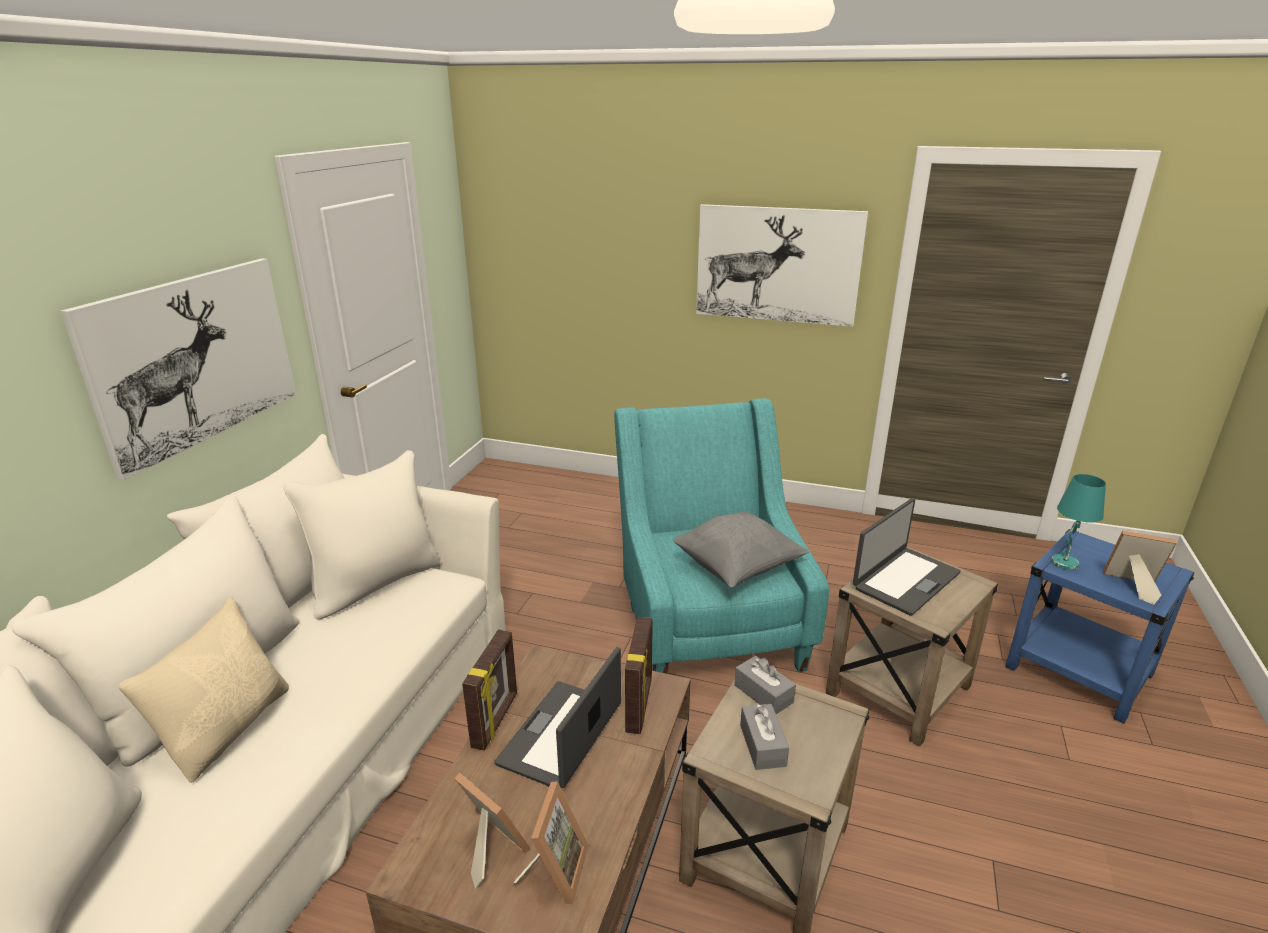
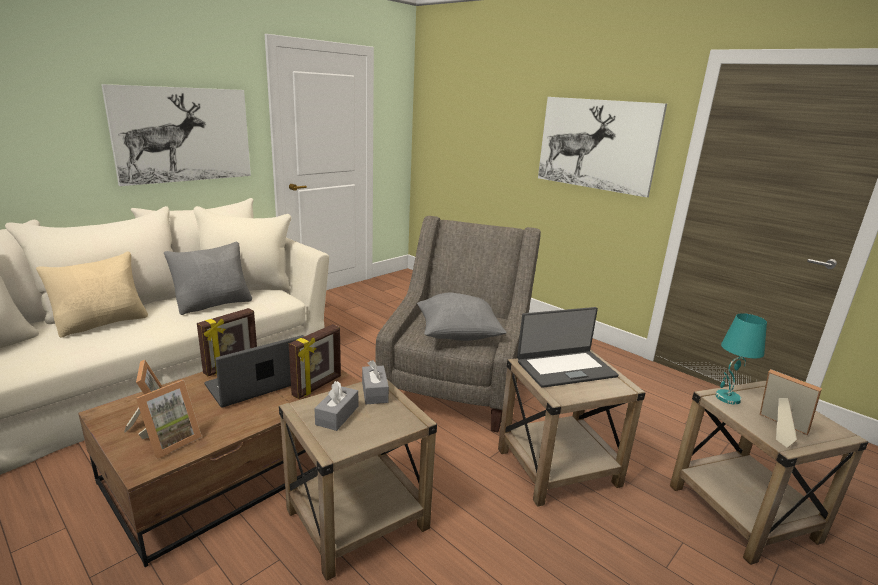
camera: 25 degrees right, 5 degrees down
turquoise armchair [614,398,829,674] -> grey armchair [375,216,541,432]
blue side table [1006,529,1194,723] -> beige side table [670,381,868,565]
none -> grey pillow [164,242,252,315]

